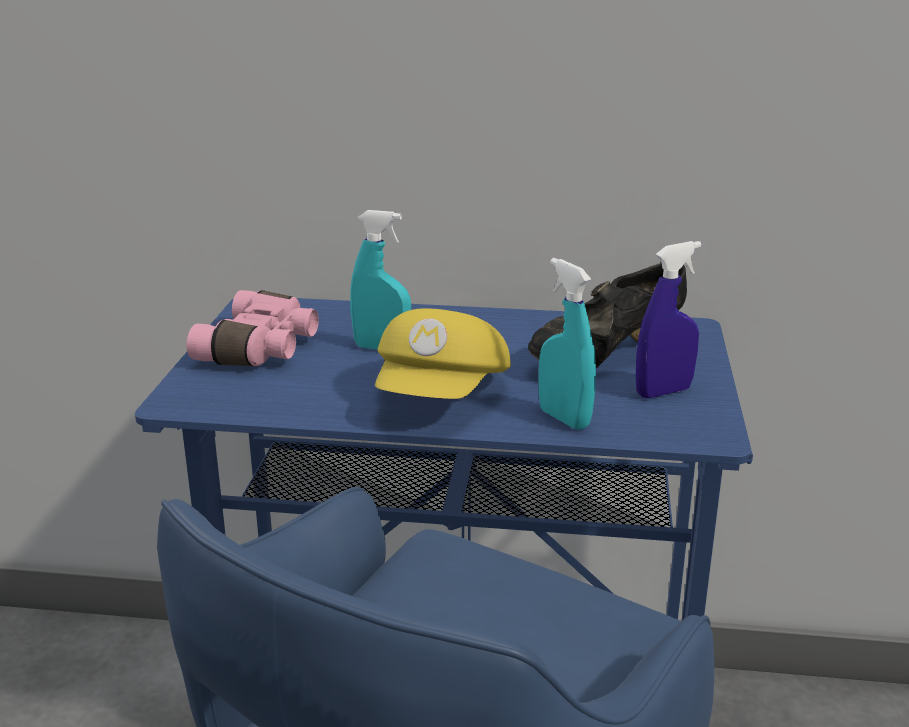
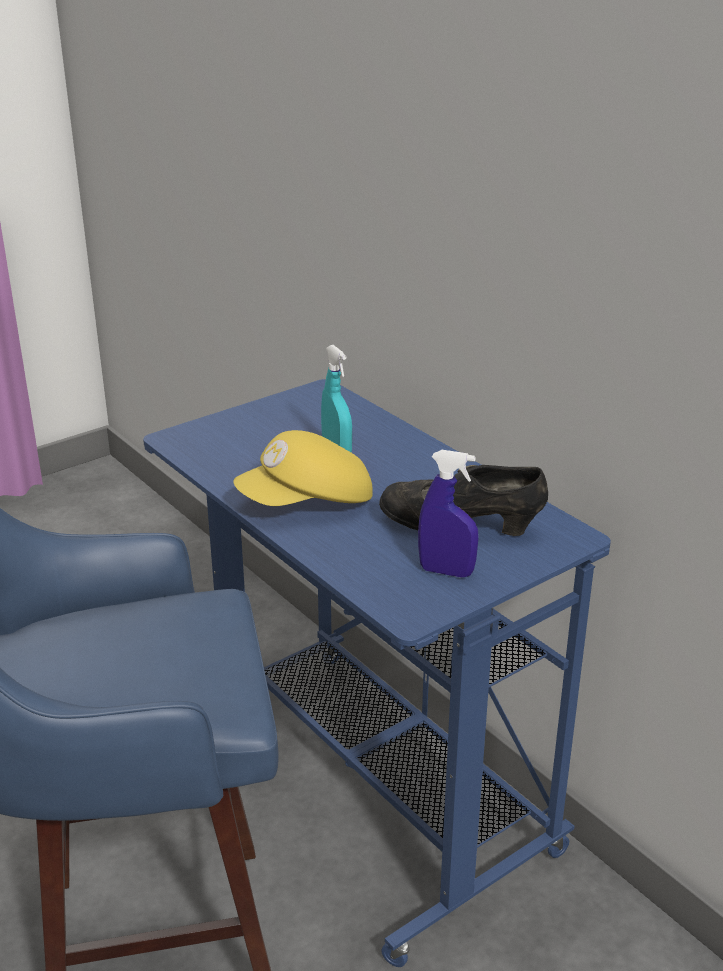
camera: 45 degrees right, 5 degrees up
pink binoculars [187,290,319,366] -> none
turquoise spray bottle [539,258,596,430] -> none

